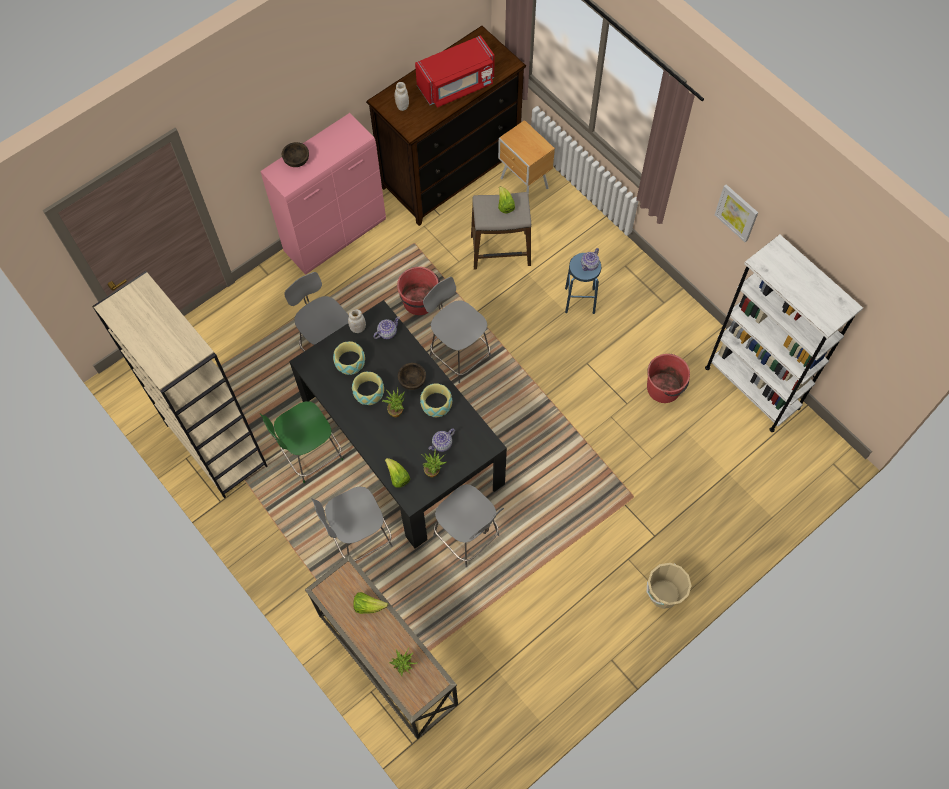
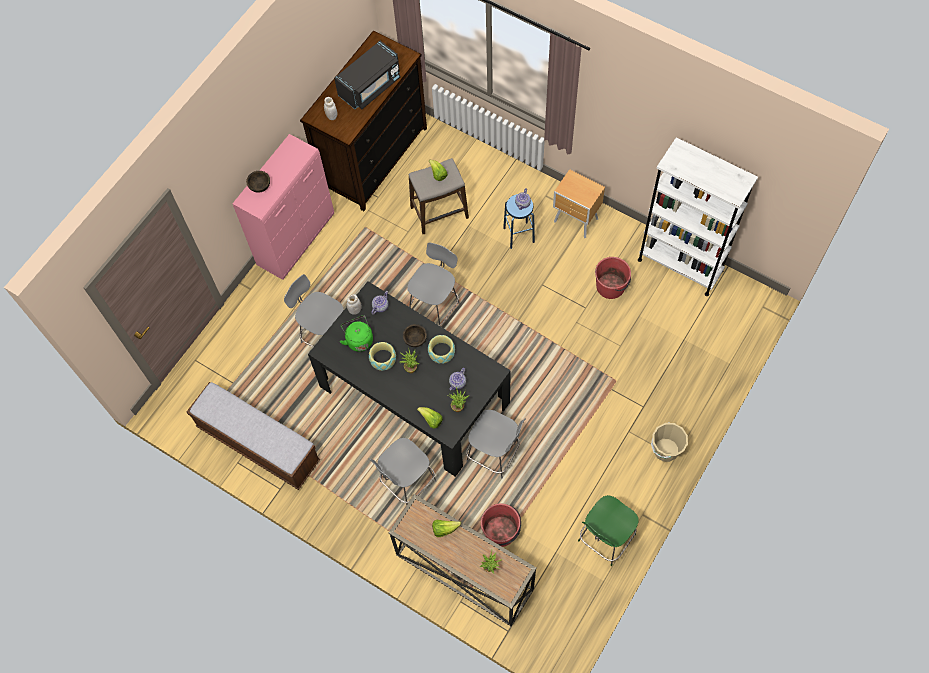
camera: 15 degrees left, 0 degrees up
beige bookcase [92,271,267,498] -> bench [186,382,320,490]
green chair [259,401,343,483] -> green chair moved to [578,495,639,566]
bowl [333,341,365,375] -> green kettle [340,315,373,352]
red bucket [397,267,440,315] -> red bucket moved to [481,504,521,547]
red microwave [415,35,495,108] -> black microwave [334,41,401,109]
grey chair [423,277,491,383] -> grey chair turned 90 degrees clockwise [407,242,459,327]
brown nightstand [498,120,555,196] -> brown nightstand moved to [553,169,605,238]
picture [715,184,758,242] -> none

